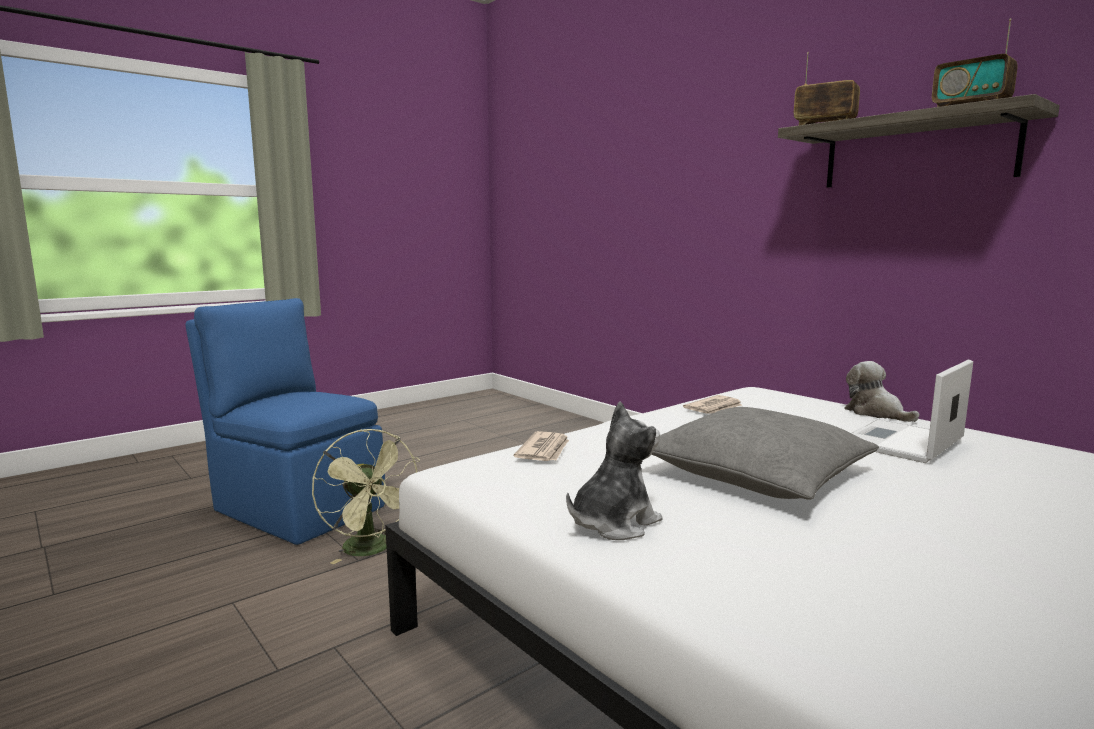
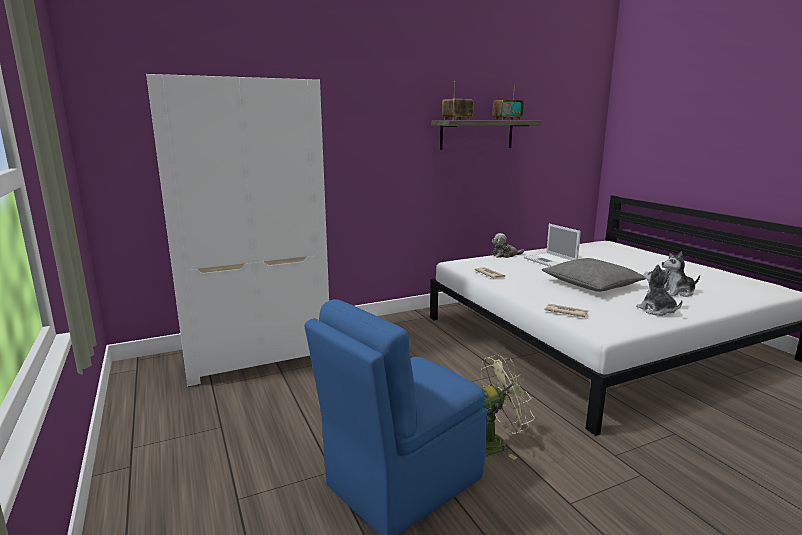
camera: 75 degrees left, 5 degrees up
none -> white wardrobe [146,74,329,387]
none -> plush toy [662,251,700,297]

